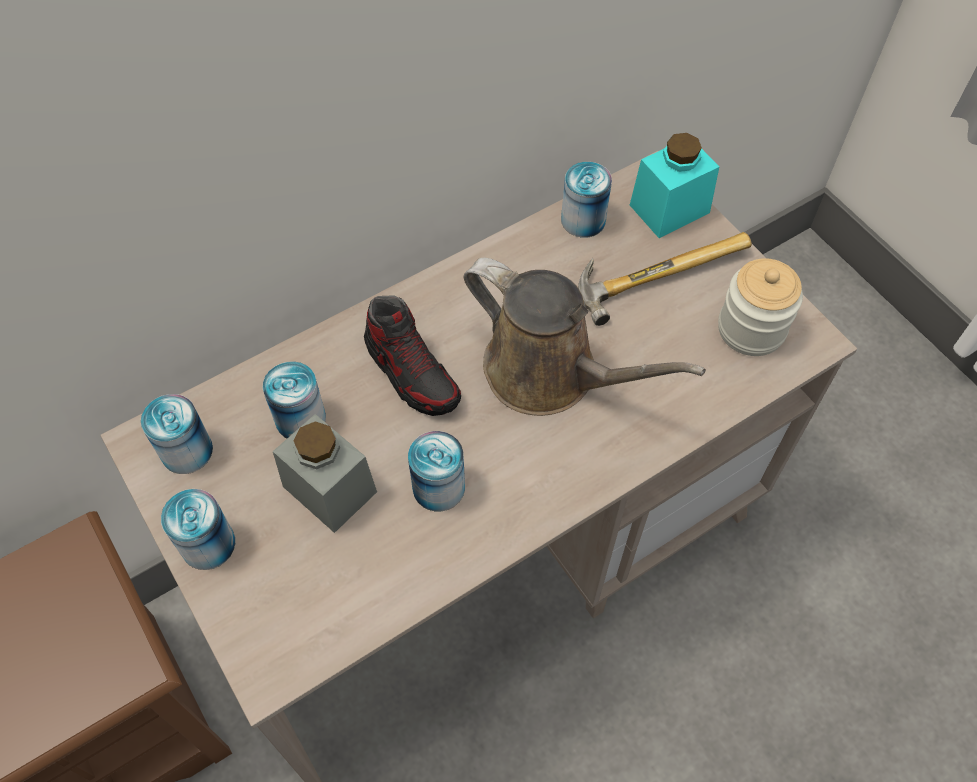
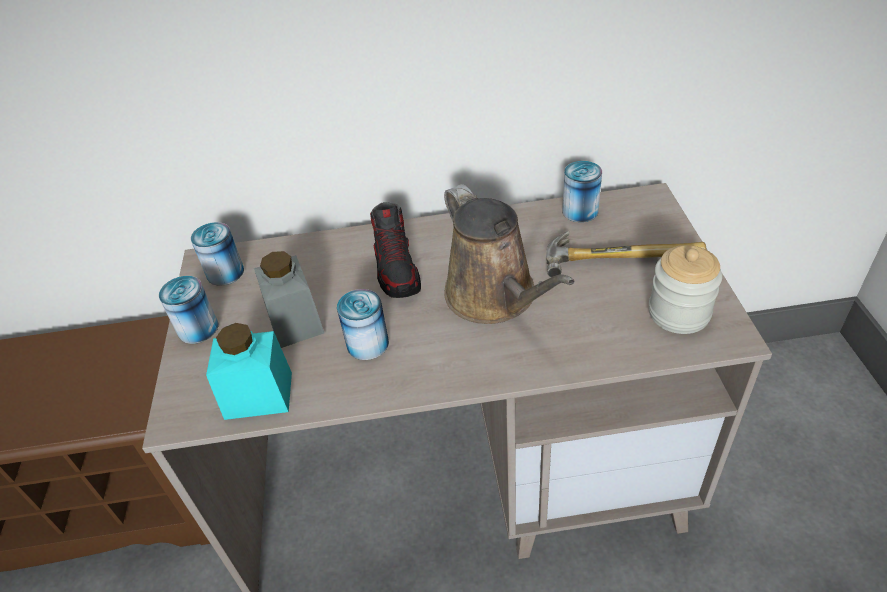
camera: 30 degrees right, 15 degrees down
can [263,361,326,438] -> none
turquoise jar [630,133,719,238] -> turquoise jar moved to [206,323,292,420]

